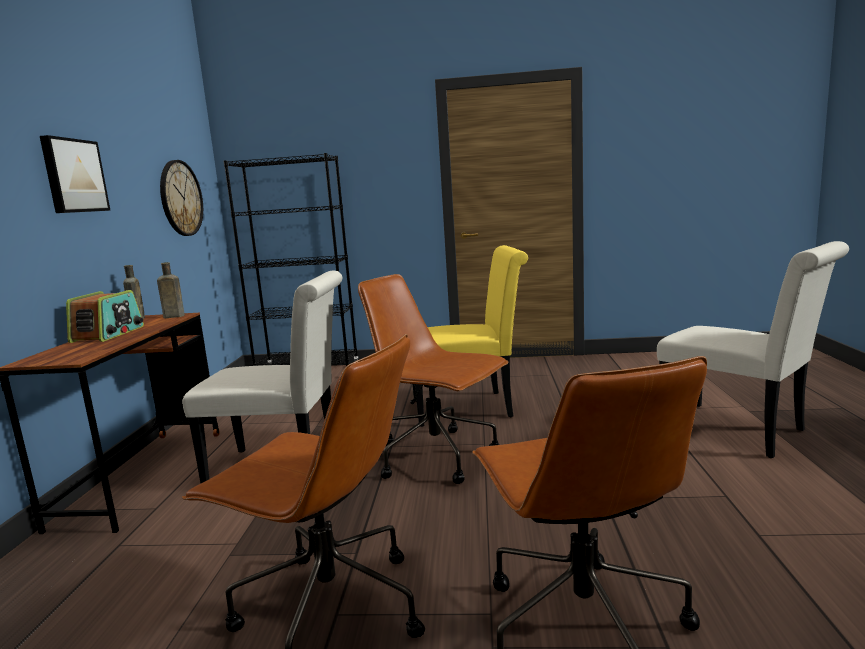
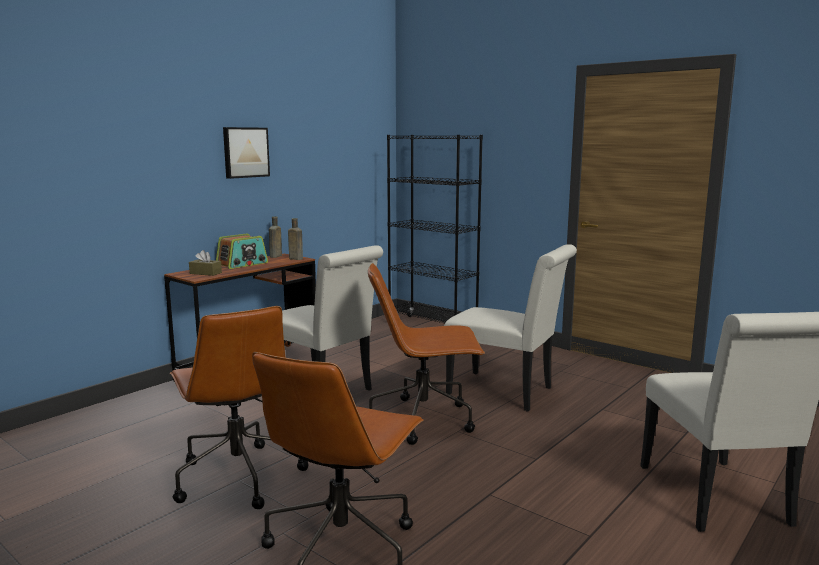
camera: 35 degrees right, 0 degrees up
wall clock [160,160,203,236] -> none
brown office chair [358,274,508,484] -> brown office chair turned 75 degrees counterclockwise [368,263,485,445]
yellow chair [412,245,528,427] -> white chair [444,244,577,412]
none -> brown tissue box [189,250,222,276]

